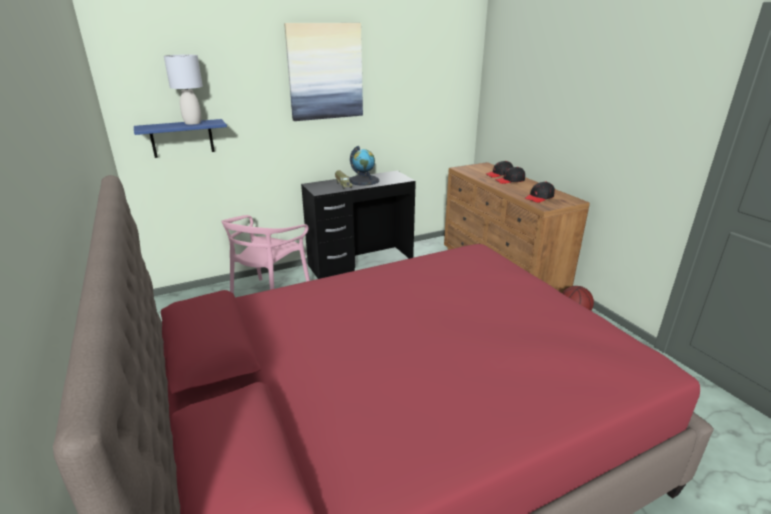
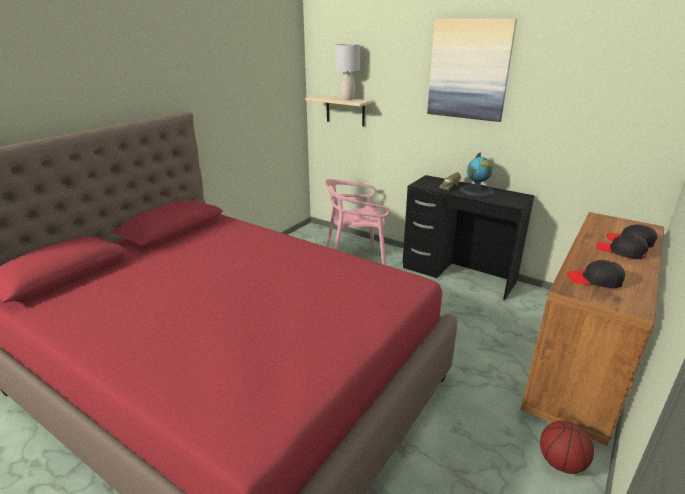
camera: 60 degrees right, 0 degrees up
blue shelf [134,119,227,158] -> beige shelf [305,95,373,126]

